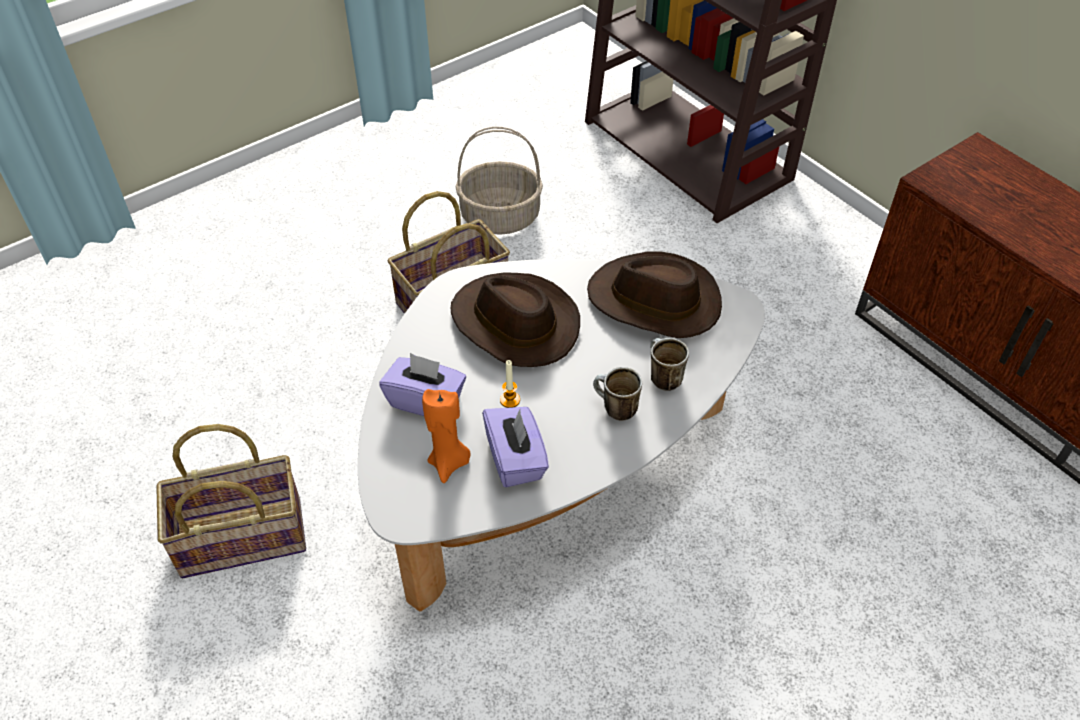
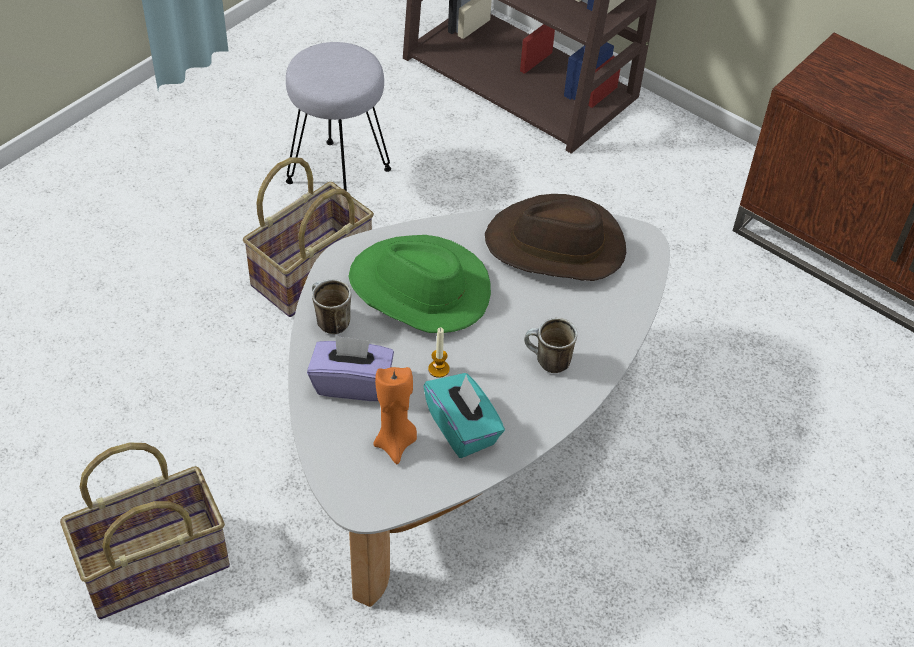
camera: 15 degrees left, 0 degrees up
brown hat [451,272,580,367] -> green hat [349,235,491,333]
basket [455,127,543,235] -> grey stool [286,42,391,191]
purple tissue box [482,407,549,487] -> turquoise tissue box [424,373,505,458]
mug [650,338,689,391] -> mug moved to [312,279,351,334]

